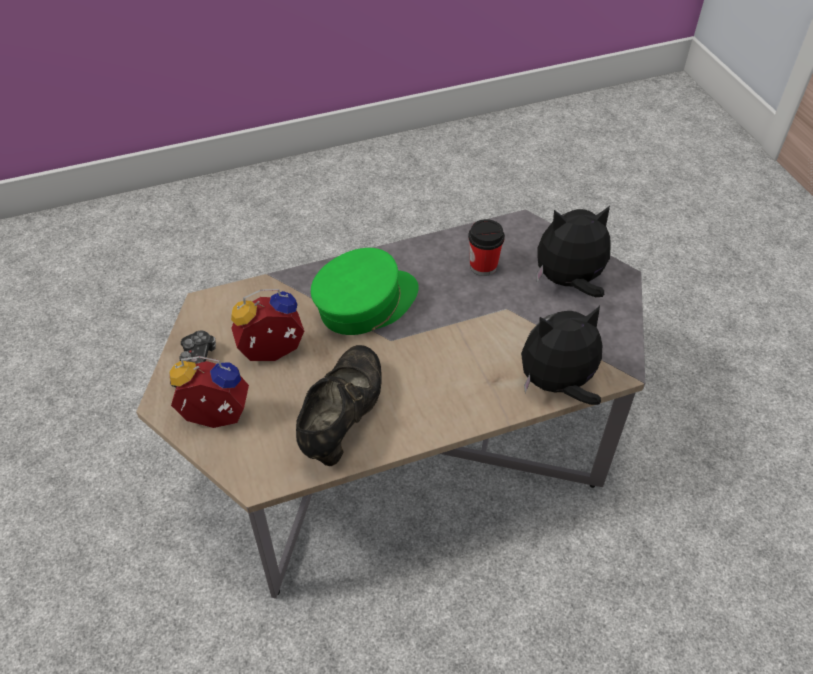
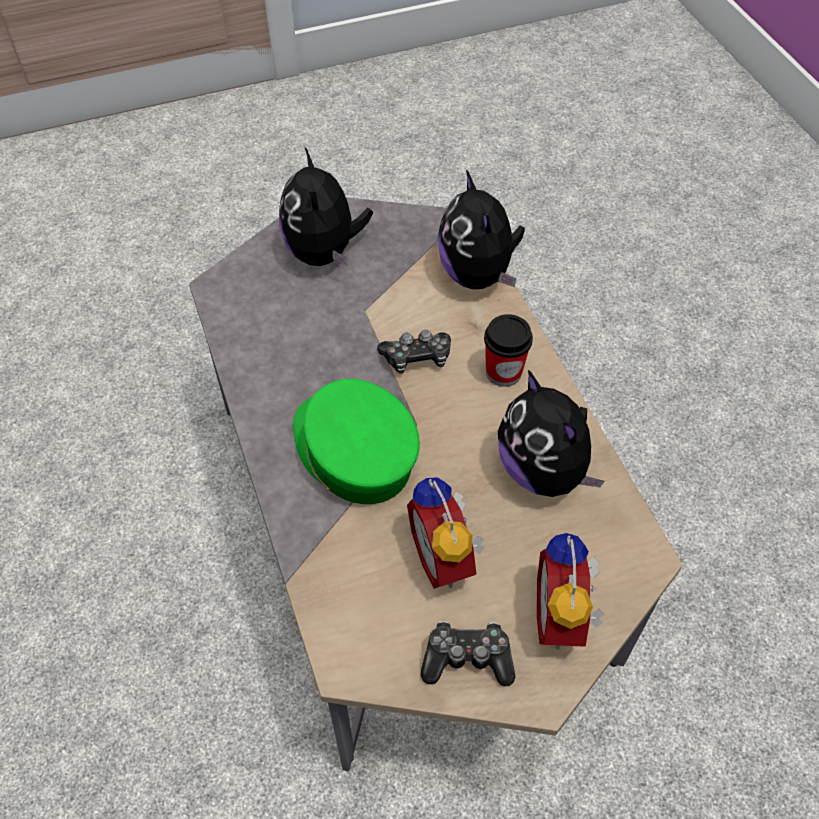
camera: 90 degrees left, 5 degrees up
black shoe [296,345,382,466] -> plush toy [498,370,604,497]
cup [468,219,505,276] -> cup moved to [484,314,533,387]
none -> game controller [377,330,451,374]

